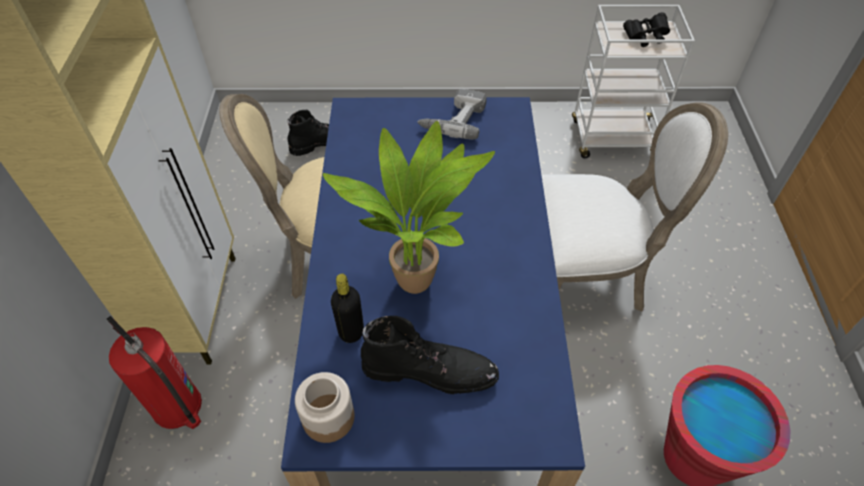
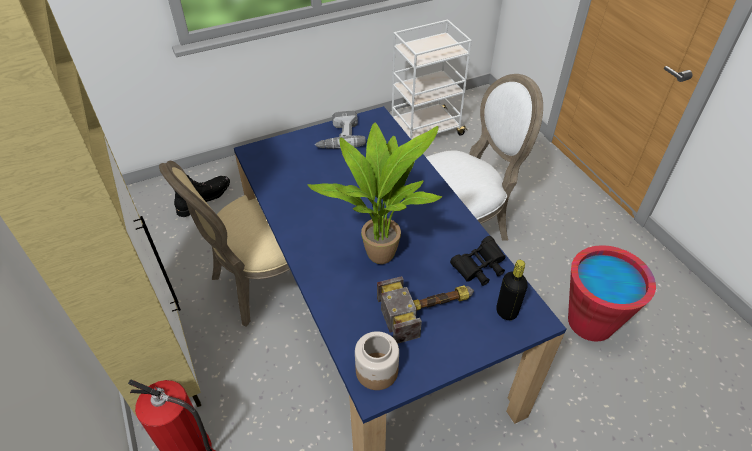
camera: 25 degrees left, 5 degrees down
black bottle [331,274,364,343] -> black bottle moved to [496,260,528,320]
black boot [361,316,499,394] -> hammer [377,276,474,344]
black binoculars [623,12,670,47] -> black binoculars moved to [450,236,506,286]

